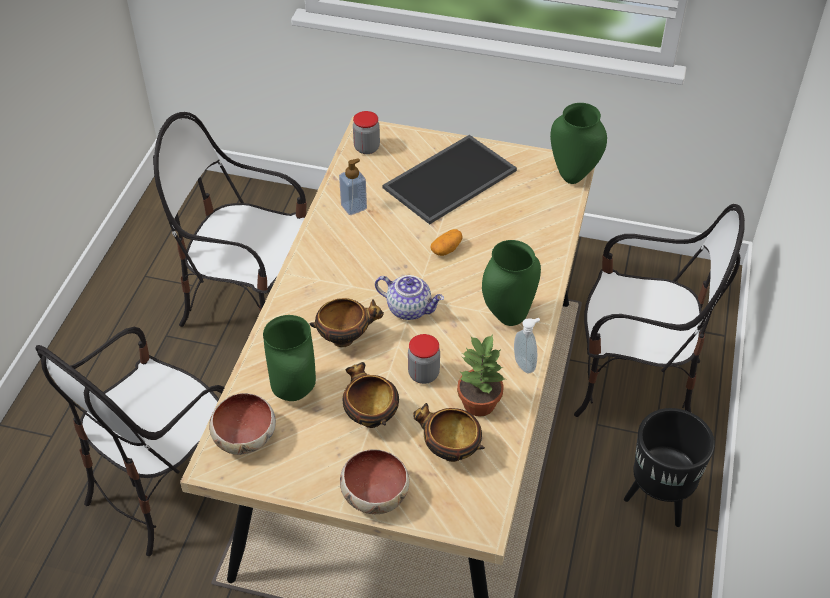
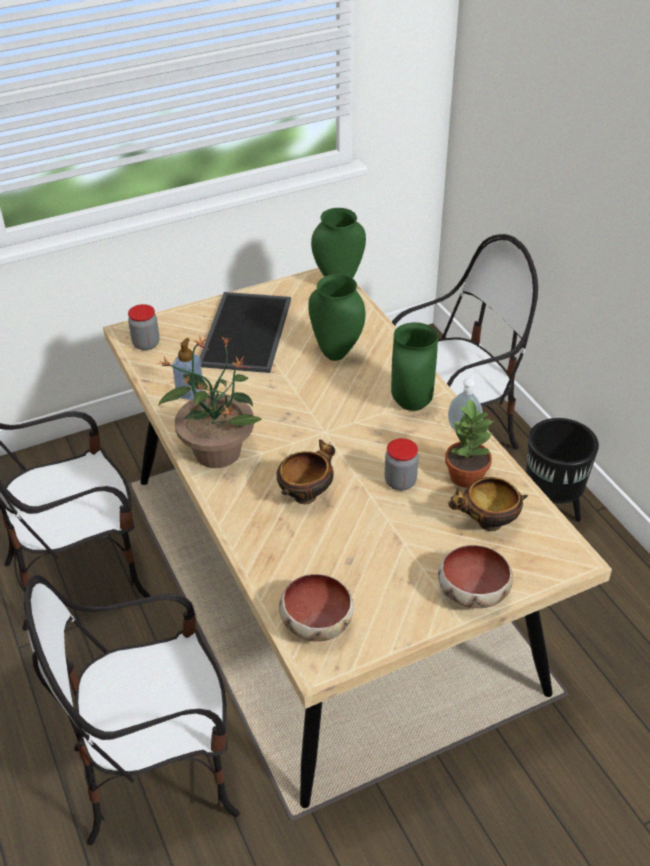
camera: 40 degrees left, 5 degrees down
chair [35,327,225,556] -> chair turned 75 degrees clockwise [24,575,240,845]
green vase [263,315,316,401] -> green vase moved to [308,274,365,361]
bowl [343,362,399,428] -> none
teapot [375,275,444,320] -> none
potato [431,229,463,256] -> none
none -> potted plant [156,336,261,468]

